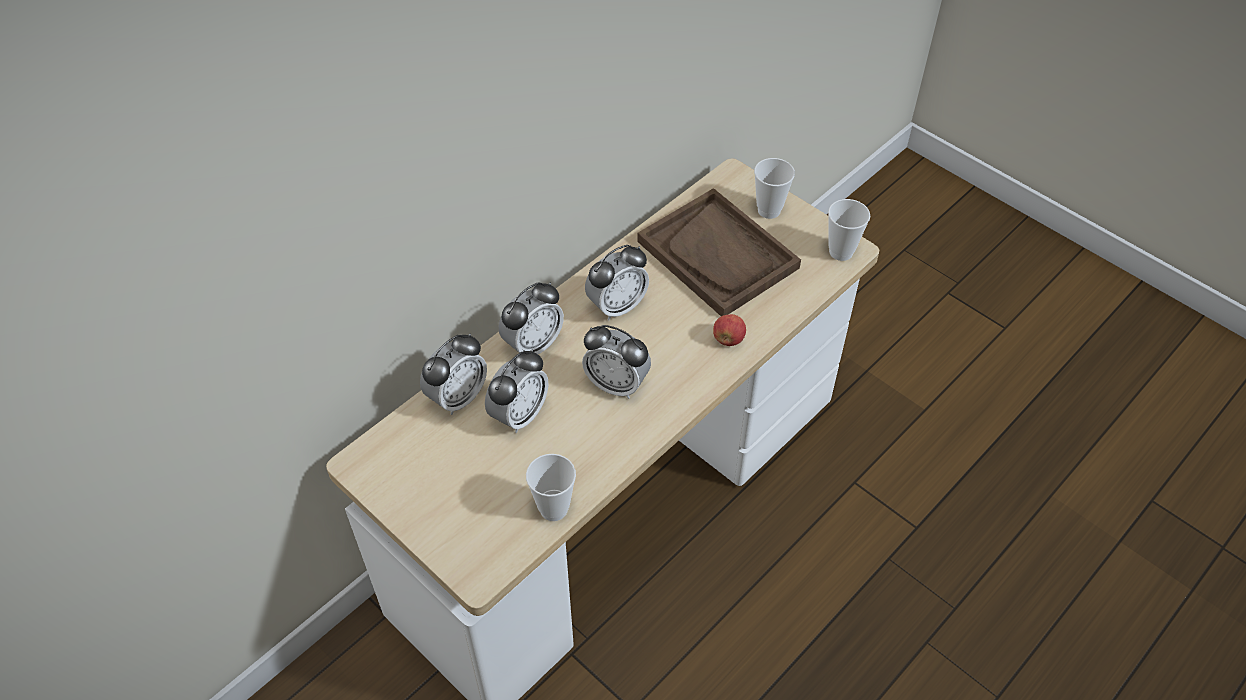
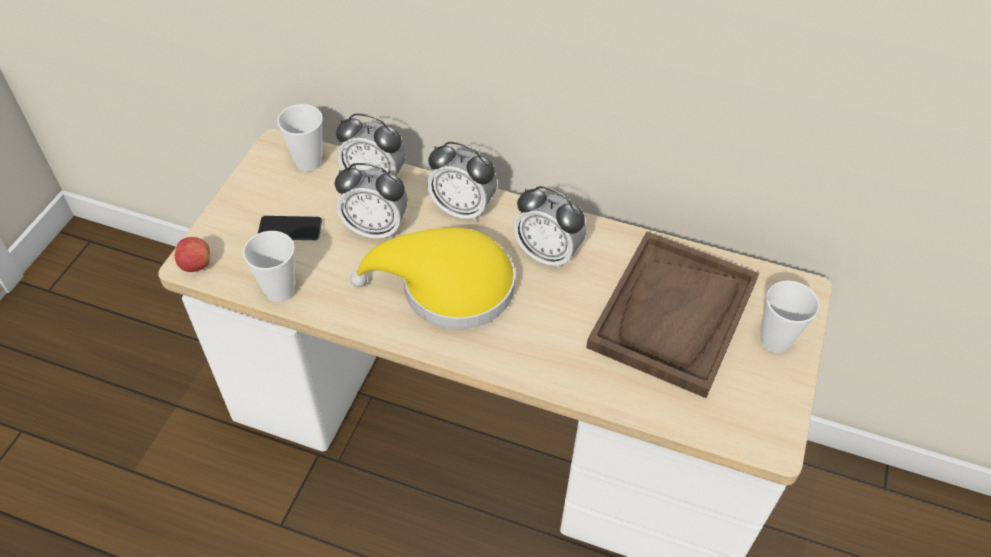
camera: 65 degrees right, 0 degrees up
alarm clock [582,325,651,399] -> yellow hat [350,228,515,329]
apple [713,314,746,346] -> apple moved to [175,237,210,272]
cup [828,199,870,261] -> cup moved to [277,104,323,171]
none -> phone [258,216,322,240]

